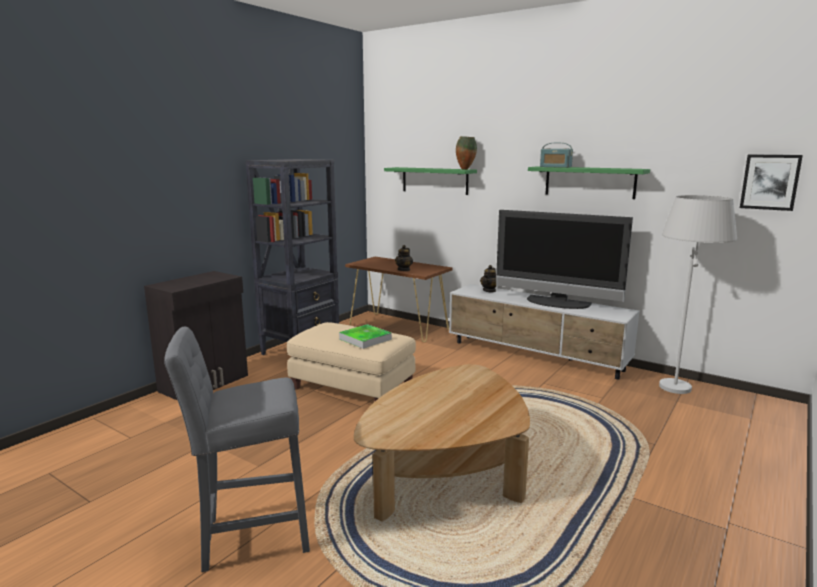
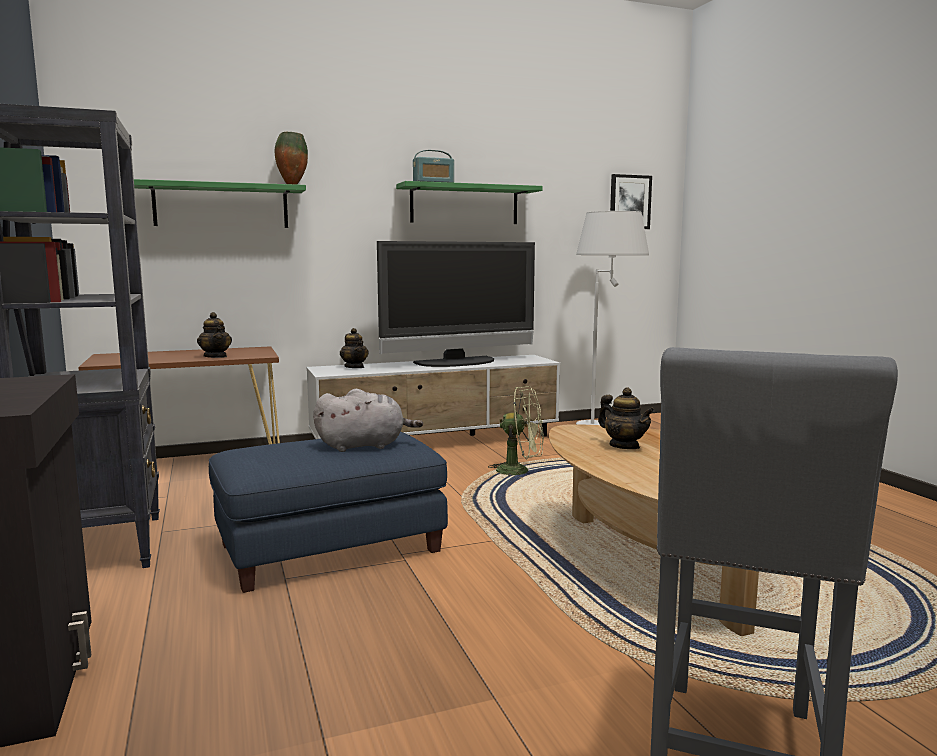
camera: 55 degrees left, 5 degrees down
beige ottoman [287,322,416,402] -> blue ottoman [209,432,448,593]
tray [339,324,392,349] -> grey plush toy [313,389,423,452]
none -> green fan [488,386,544,480]
none -> teapot [598,388,655,449]

